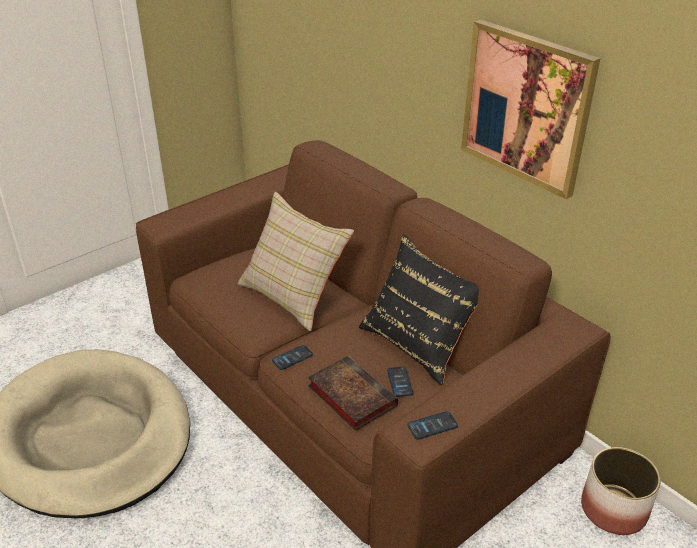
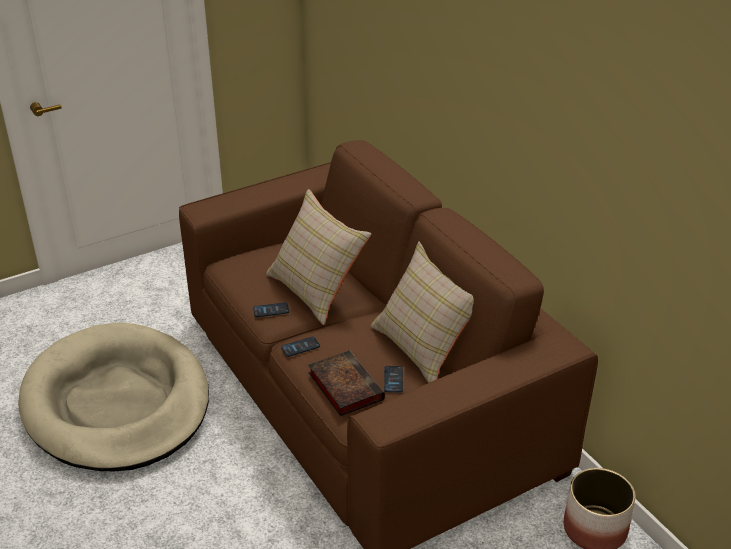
camera: 10 degrees right, 0 degrees up
black pillow [359,234,479,385] -> beige pillow [371,242,474,383]
phone [407,411,458,440] -> phone moved to [253,302,289,317]
picture [461,20,601,199] -> none

